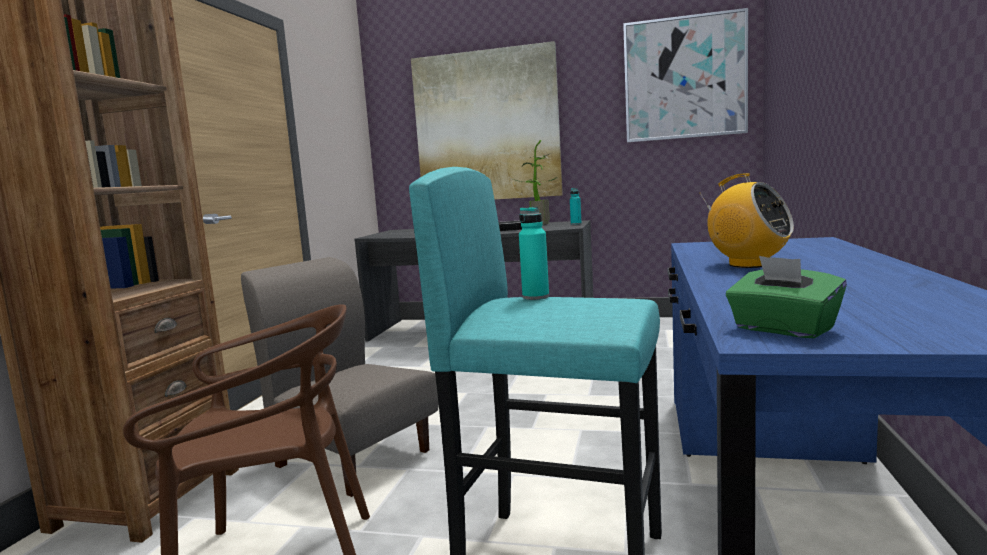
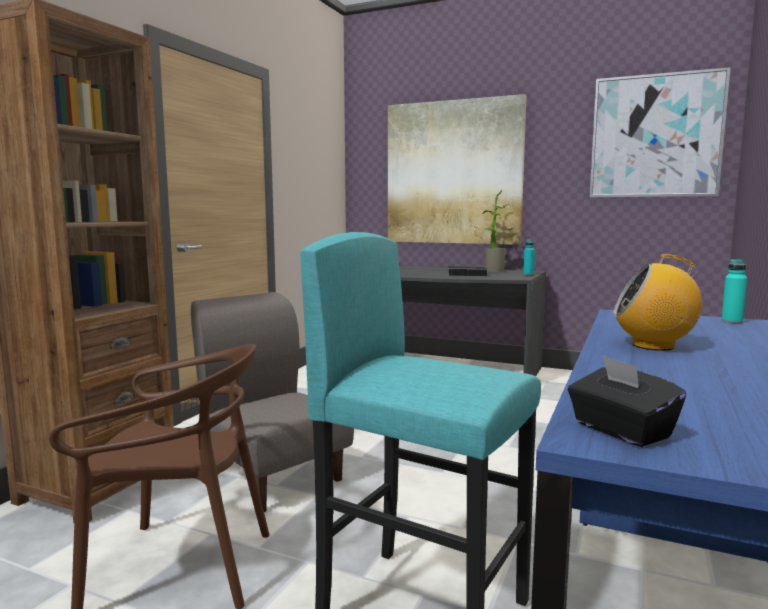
camera: 10 degrees right, 0 degrees up
turquoise bottle [519,207,549,300] -> turquoise bottle moved to [721,259,747,323]
radio [699,173,794,268] -> radio turned 135 degrees clockwise [613,254,702,351]
green tissue box [726,256,847,338] -> black tissue box [568,356,686,447]

